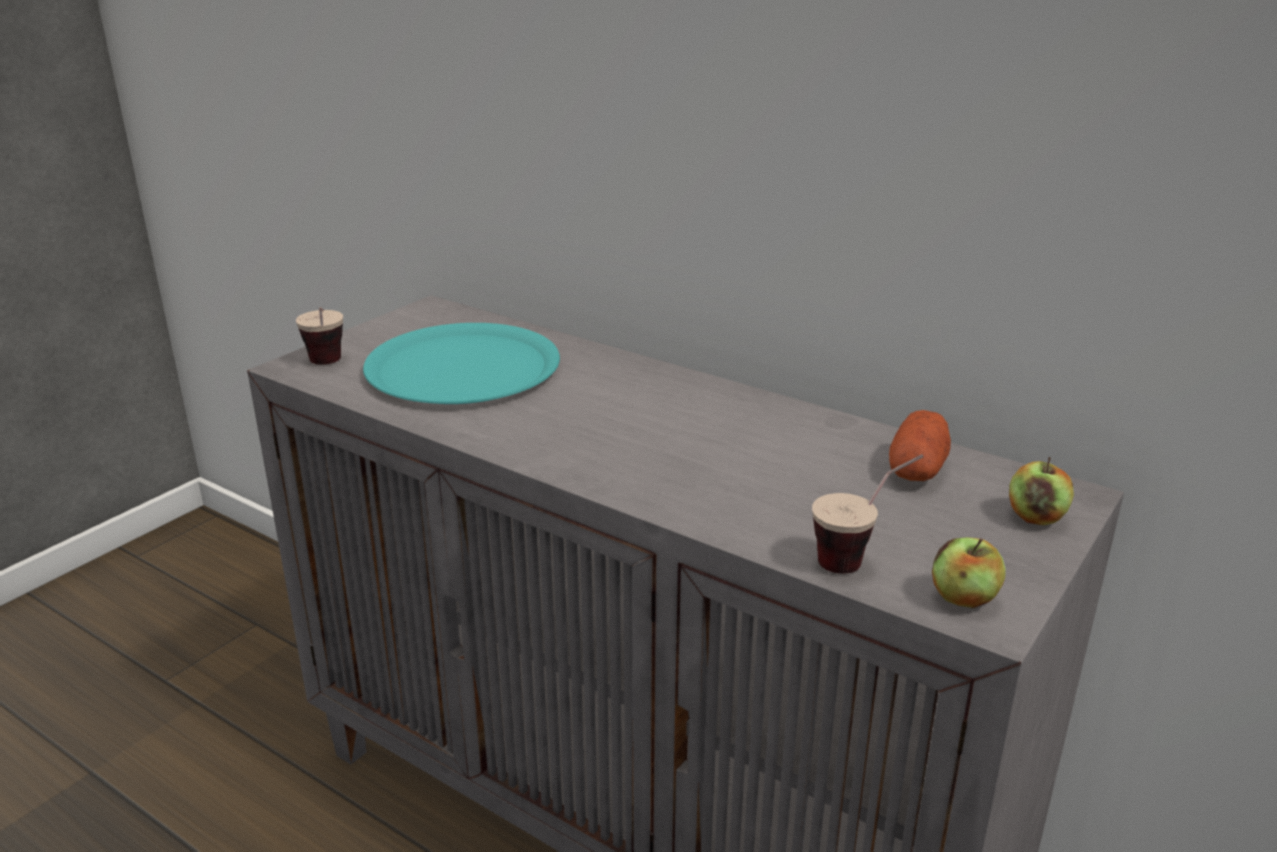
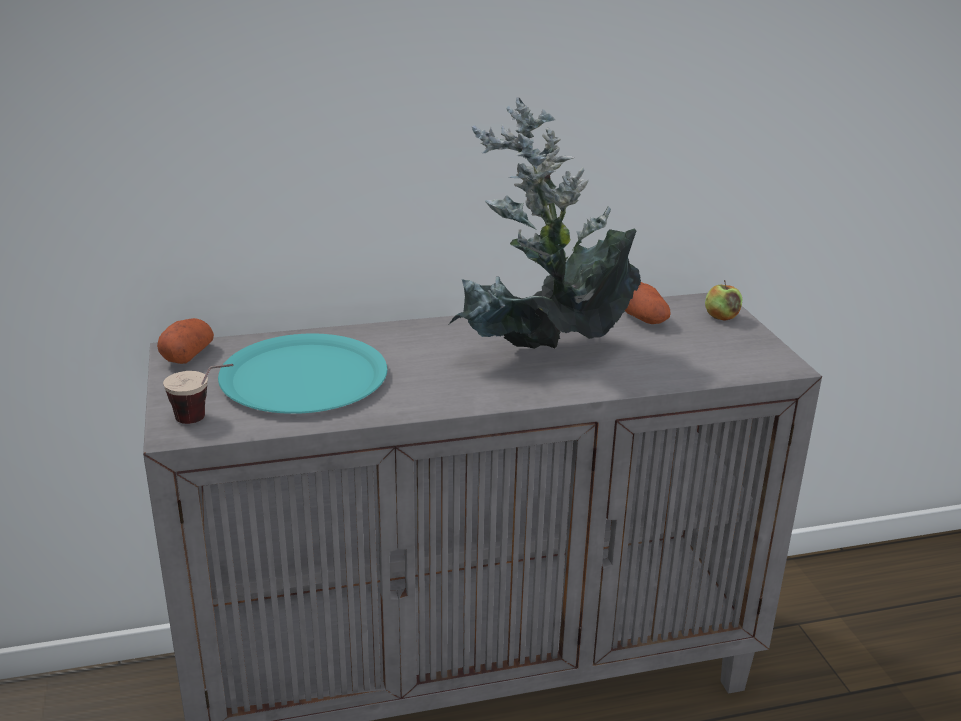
camera: 50 degrees left, 0 degrees up
cup [812,454,924,574] -> none
apple [932,537,1006,608] -> none
none -> potato [157,318,214,364]
none -> potted plant [448,98,641,349]

